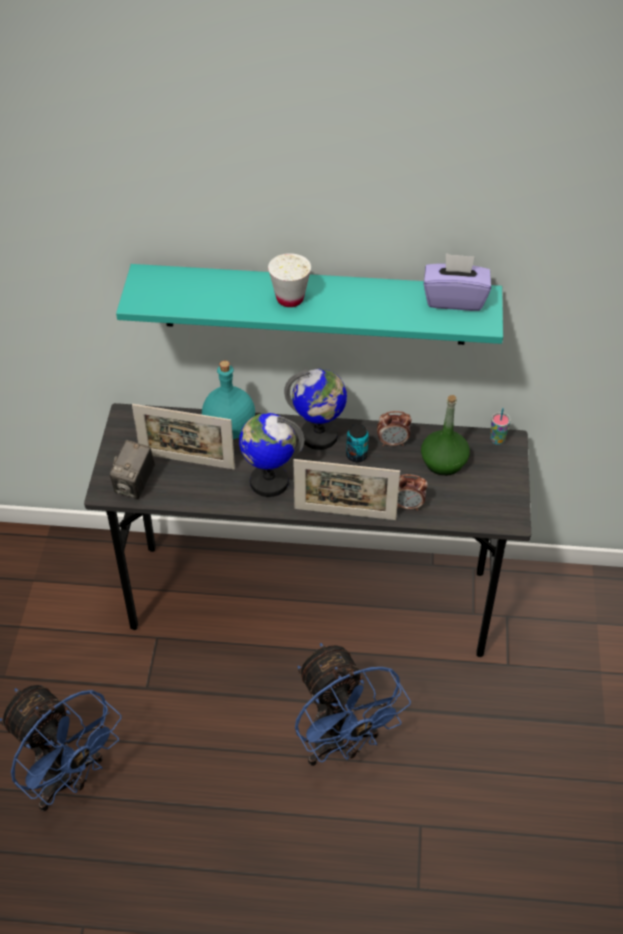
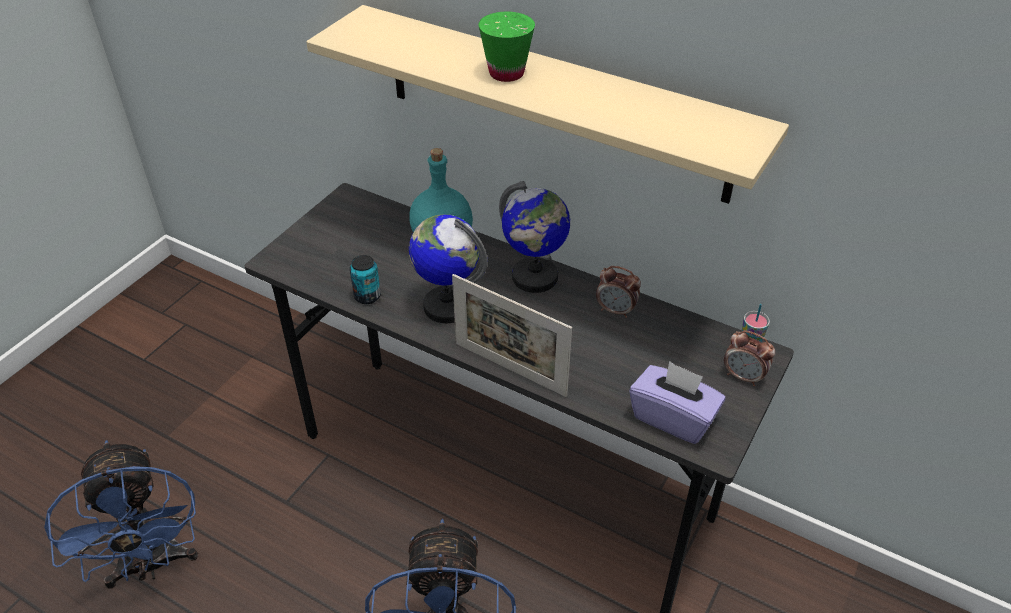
camera: 25 degrees right, 5 degrees down
camera [110,440,155,499] -> none
turquoise shelf [116,264,503,345] -> beige shelf [306,5,789,204]
picture frame [132,404,235,469] -> none
white cup [268,253,311,307] -> green cup [478,12,535,82]
can [346,424,369,462] -> can moved to [350,255,381,304]
alarm clock [397,474,428,511] -> alarm clock moved to [724,330,775,386]
green bottle [421,395,470,476] -> none
purple tissue box [424,253,491,311] -> purple tissue box moved to [629,361,726,444]

